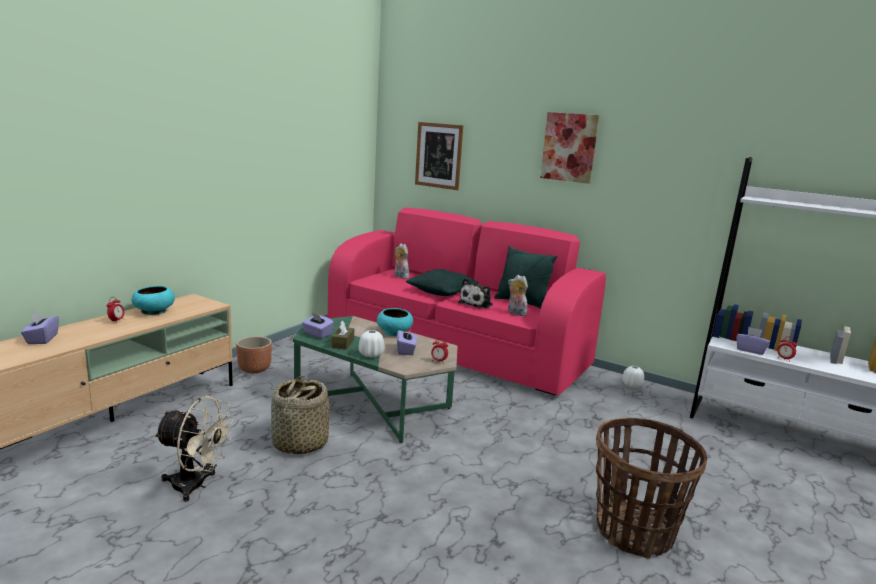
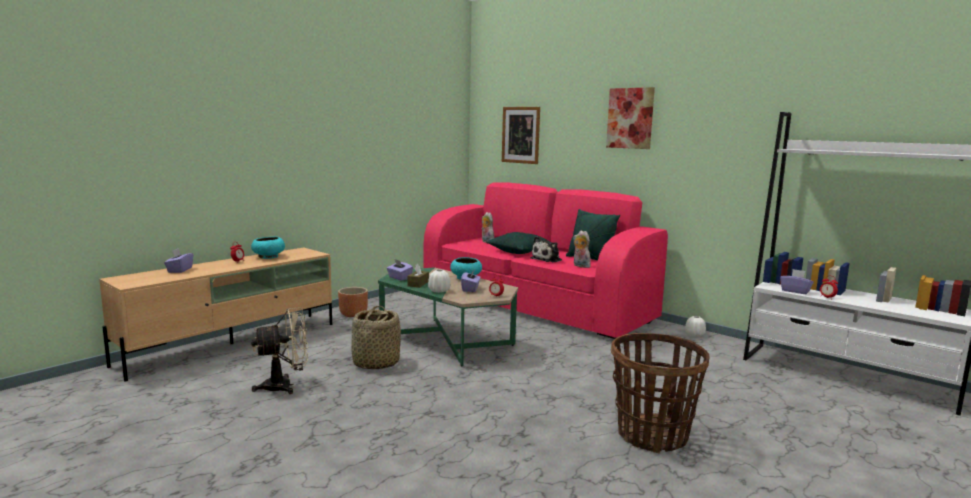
camera: 10 degrees right, 5 degrees down
beige fan [154,396,235,502] -> beige fan turned 45 degrees counterclockwise [251,307,308,394]

